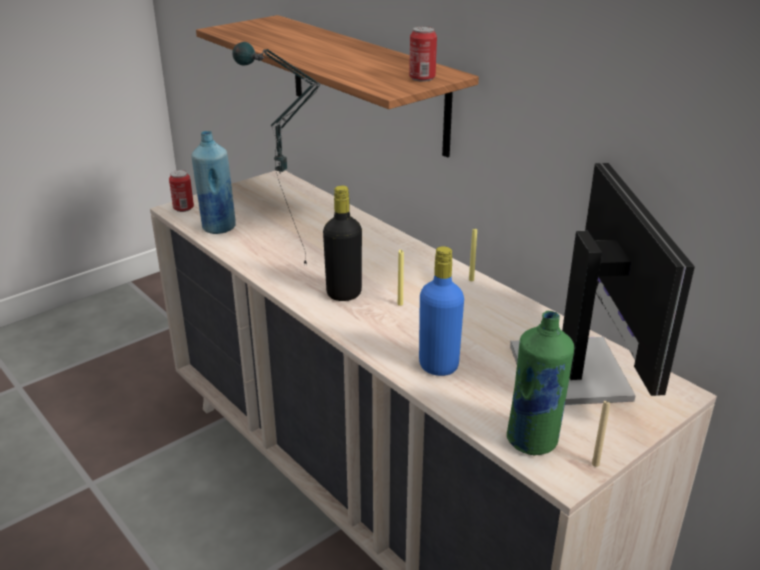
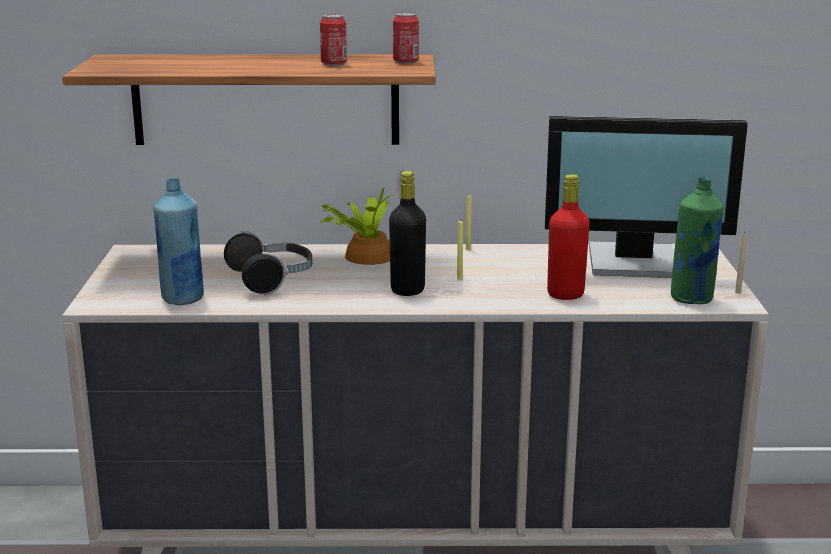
camera: 50 degrees left, 10 degrees down
can [169,170,194,212] -> can moved to [320,14,347,66]
table lamp [232,42,321,266] -> none
blue bottle [419,246,464,376] -> red bottle [547,174,589,300]
monitor [510,163,695,405] -> monitor turned 150 degrees clockwise [545,116,748,278]
none -> headphones [224,231,312,295]
none -> potted plant [320,167,403,265]

